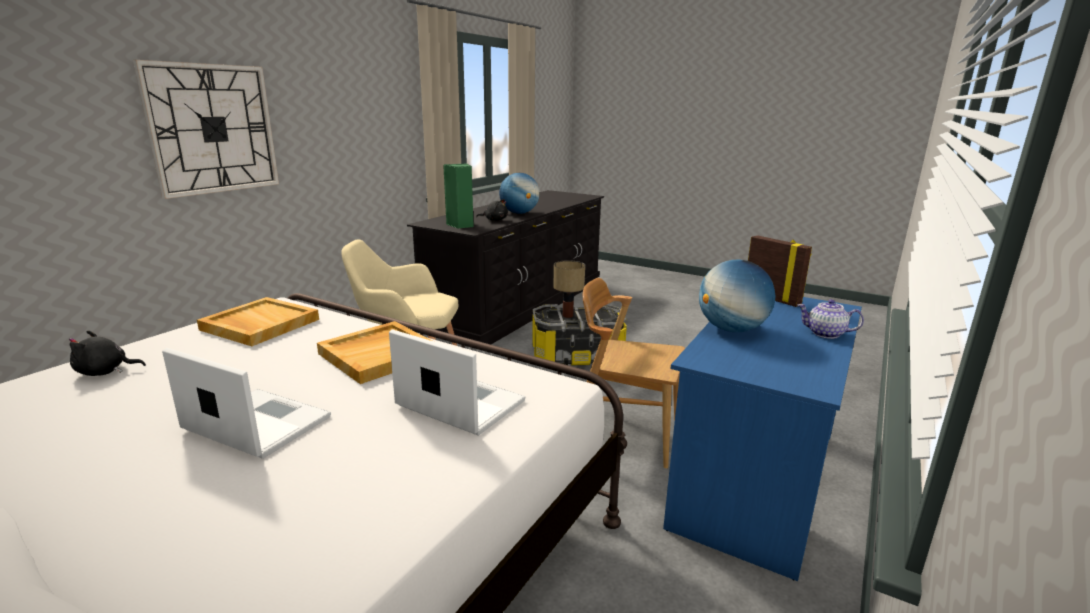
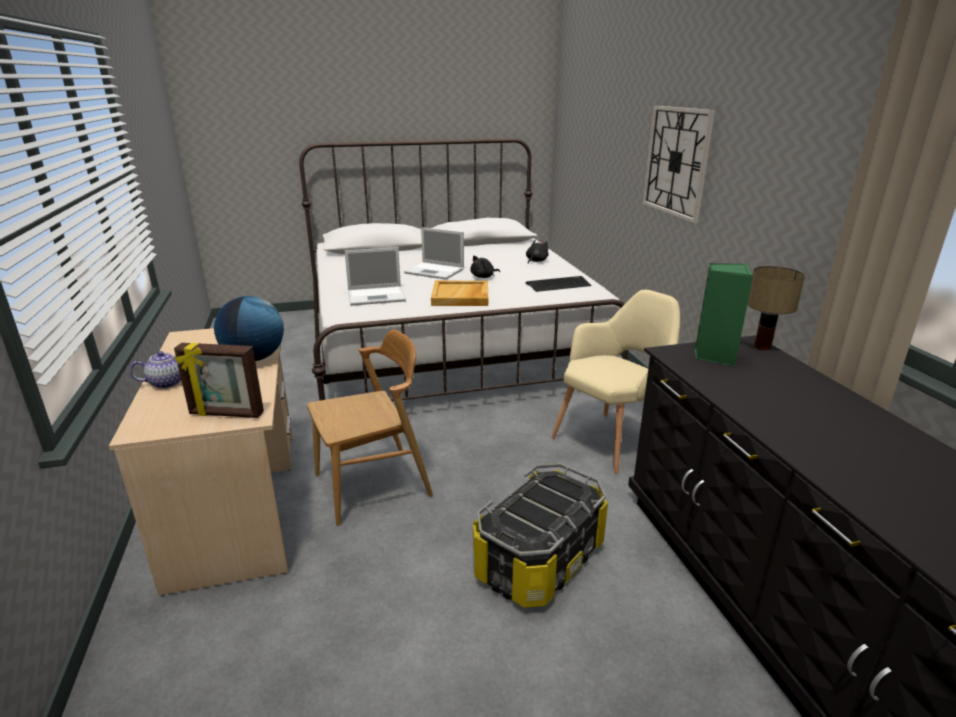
camera: 135 degrees right, 5 degrees up
laptop [162,348,331,459] -> laptop turned 45 degrees clockwise [404,227,464,280]
beige tray [197,297,319,346] -> keyboard [526,276,592,292]
black plush toy [476,199,508,221] -> black plush toy moved to [470,256,500,278]
globe [499,173,540,214] -> none
table lamp [553,260,585,318] -> table lamp moved to [747,266,805,350]
blue desk [663,297,862,581] -> beige desk [109,328,293,596]

